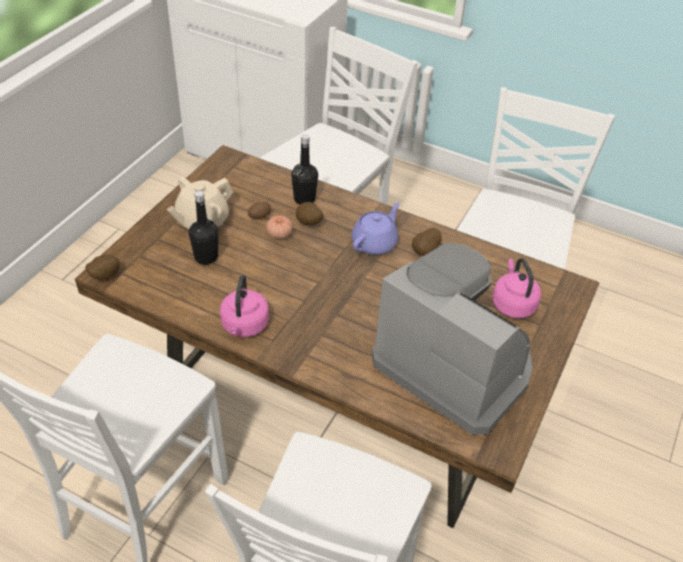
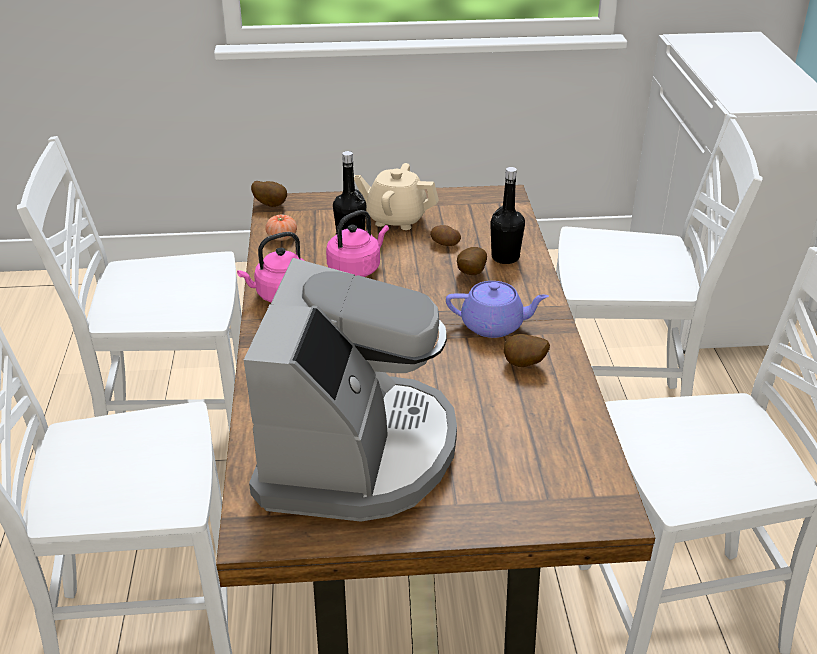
camera: 60 degrees right, 10 degrees down
tomato [266,215,293,239] -> tomato moved to [265,215,297,241]
pink kettle [492,258,541,318] -> pink kettle moved to [326,210,389,277]

